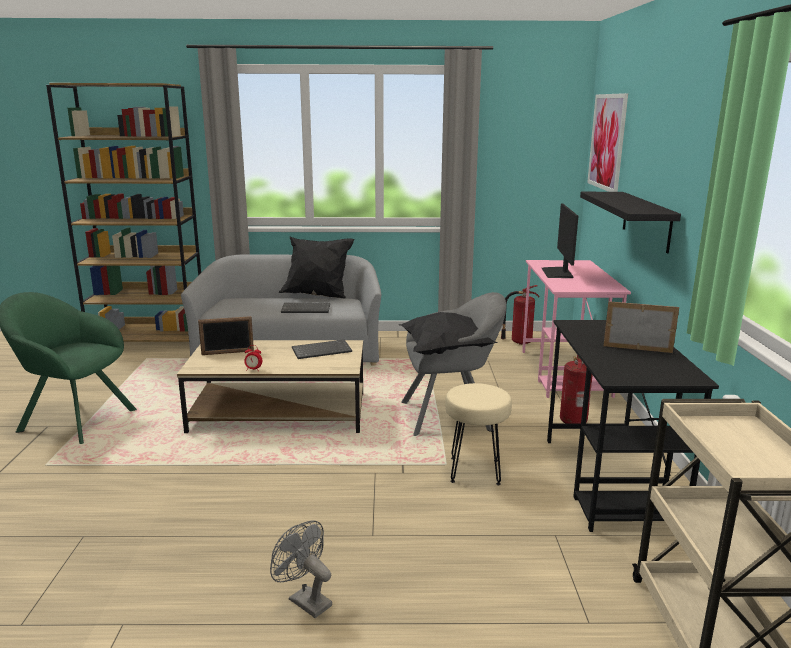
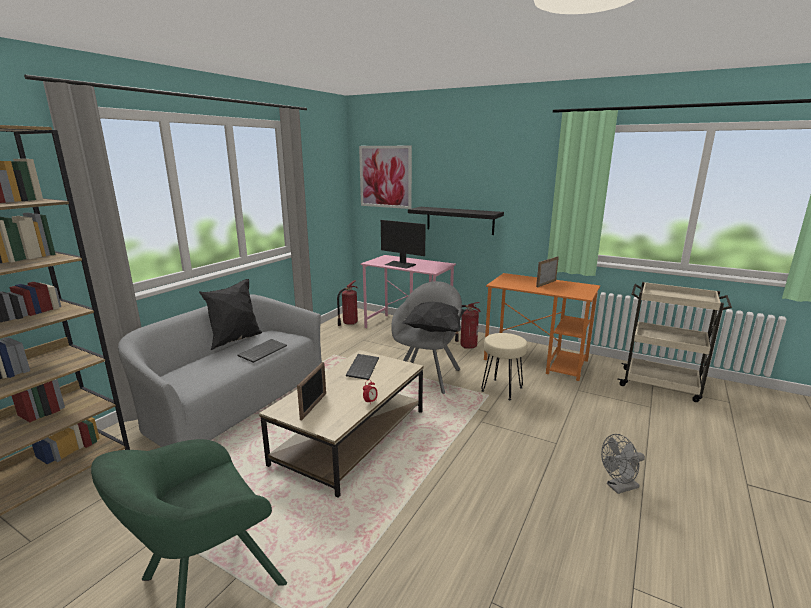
camera: 60 degrees left, 0 degrees up
black desk [547,320,719,532] -> orange desk [484,273,600,381]

